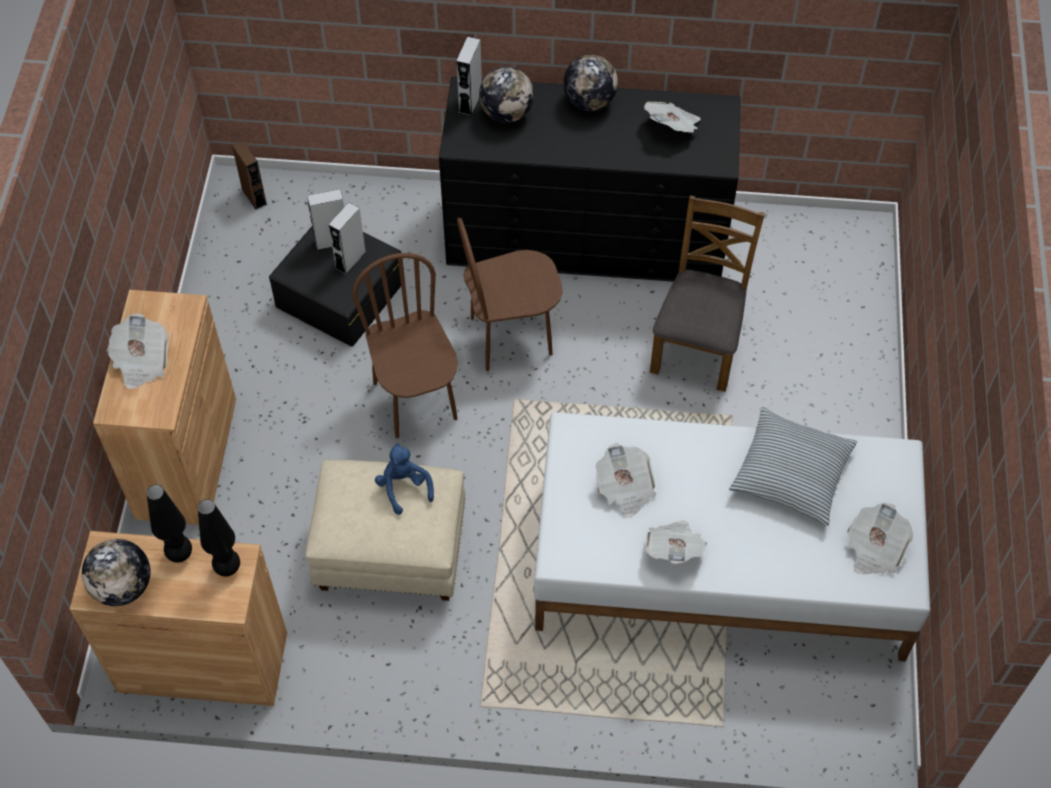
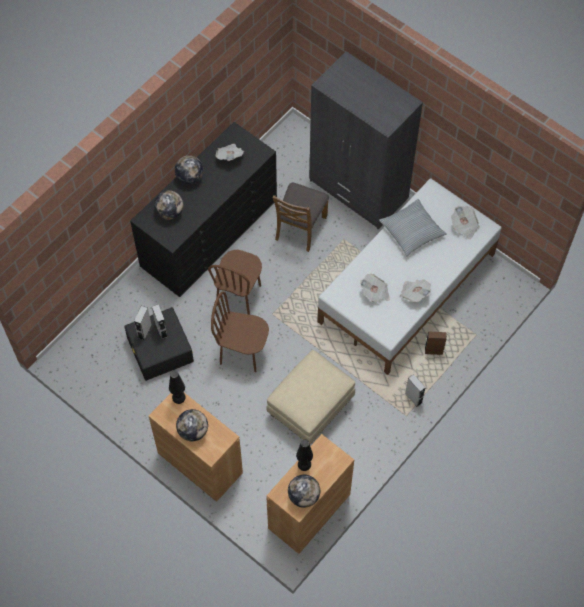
camera: 55 degrees left, 5 degrees up
newspaper [107,313,169,389] -> globe [176,409,208,441]
black table lamp [198,499,240,577] -> black table lamp moved to [169,371,186,404]
brown speaker [232,141,267,210] -> brown speaker moved to [425,331,447,355]
blue plush toy [375,443,434,515] -> none
grey speaker [456,37,482,116] -> grey speaker moved to [405,374,426,407]
brown chair [650,195,765,392] -> brown chair turned 120 degrees counterclockwise [272,183,329,252]
none -> grey wardrobe [309,51,423,230]

